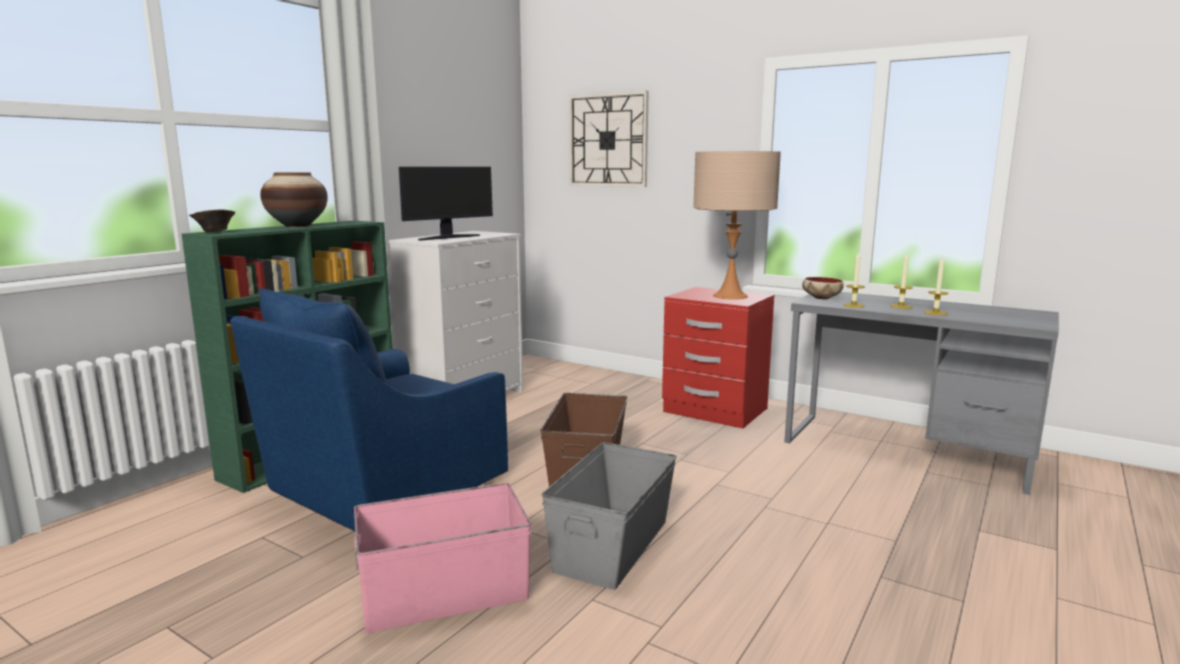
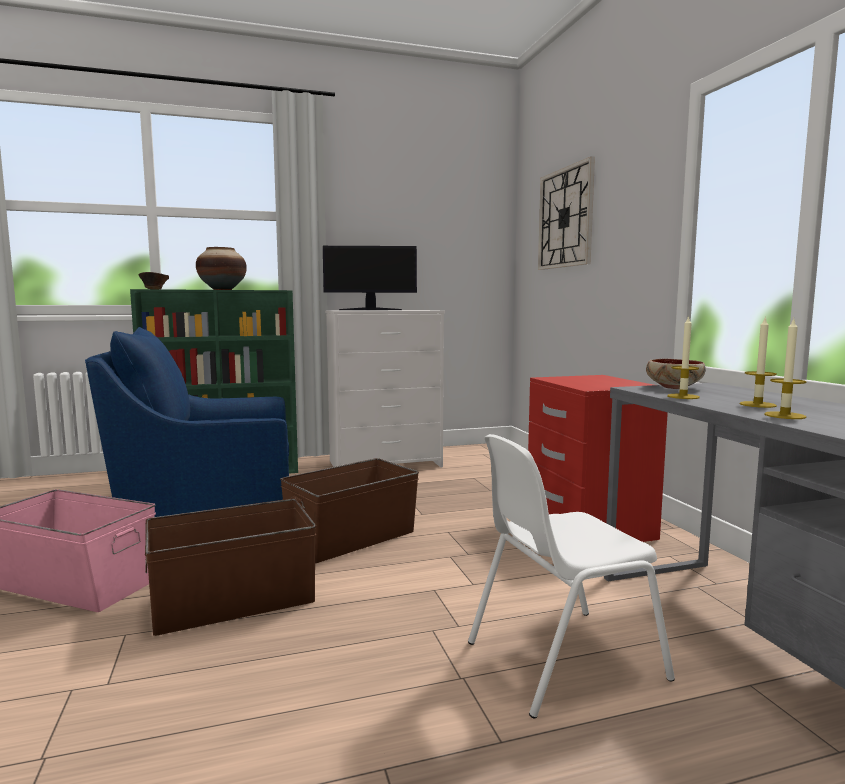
camera: 40 degrees right, 5 degrees down
grey storage box [542,442,677,590] -> brown storage box [145,499,316,636]
beige table lamp [693,151,781,300] -> none
none -> white chair [468,434,675,719]

